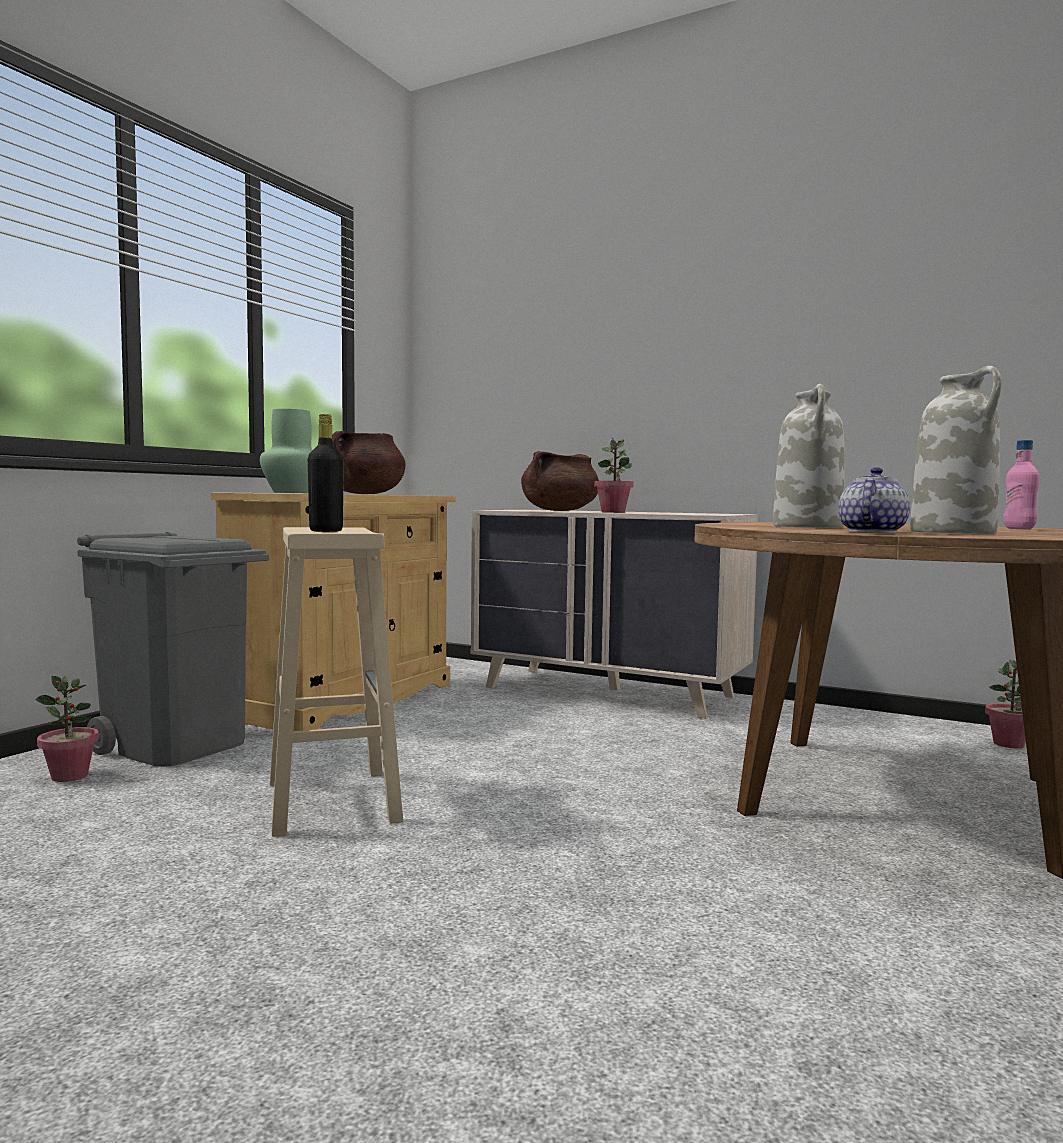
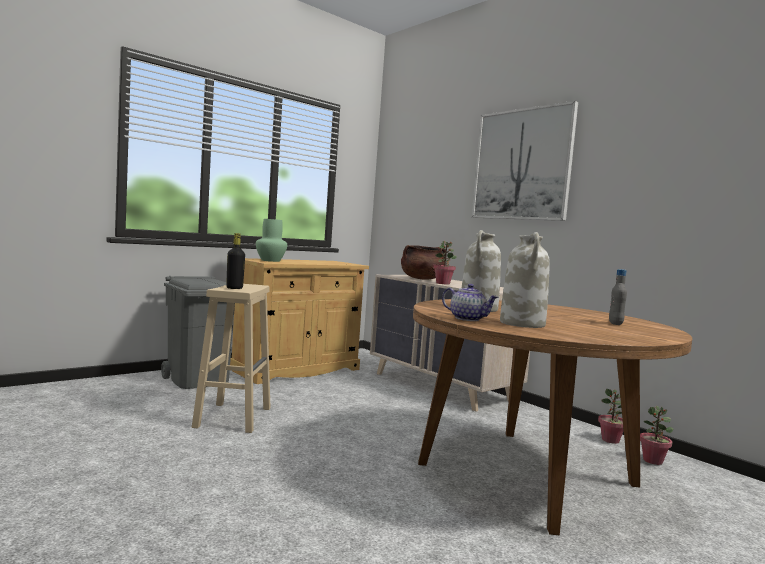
camera: 20 degrees right, 0 degrees up
potted plant [35,675,99,782] -> potted plant moved to [598,389,624,444]
brown cooking pot [332,431,406,494] -> none
teapot [839,467,910,533] -> teapot turned 75 degrees clockwise [442,284,498,321]
pink bottle [1003,440,1040,530] -> grey bottle [609,269,627,325]
none -> picture [472,101,578,221]

